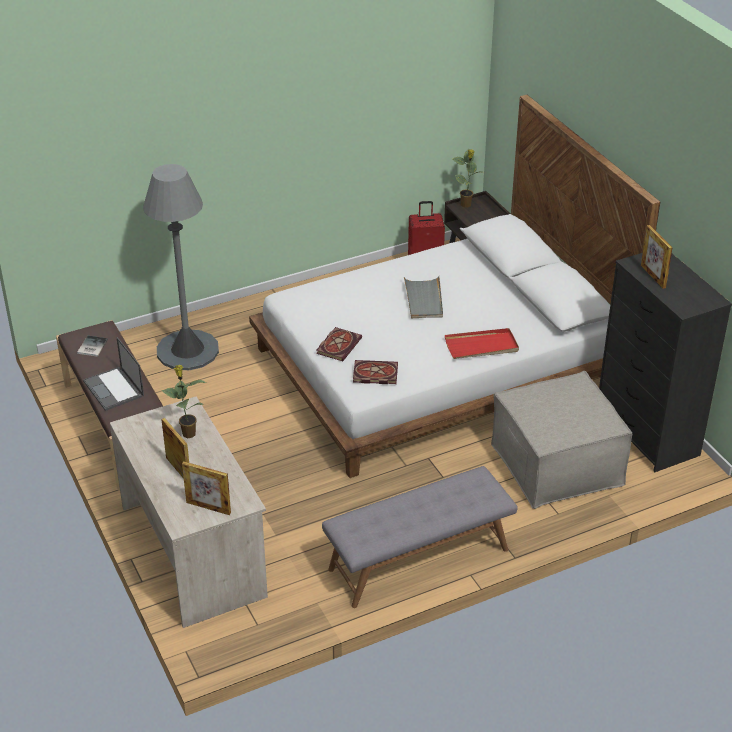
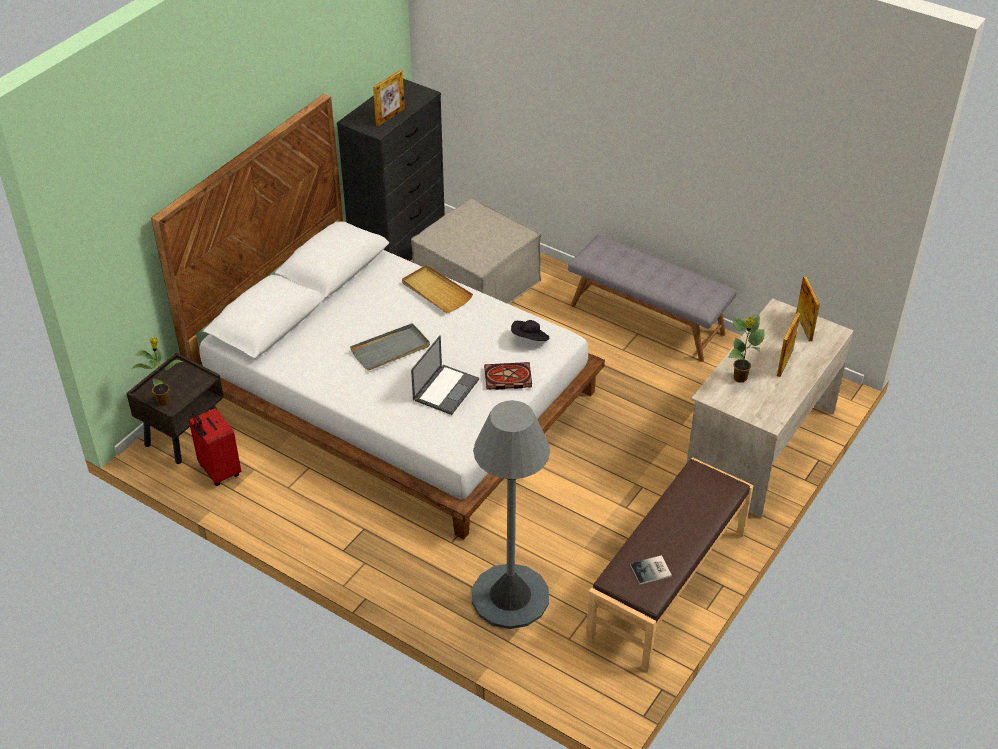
camera: 120 degrees left, 5 degrees up
laptop [83,337,144,411] -> laptop moved to [411,335,479,415]
book [353,360,398,384] -> black hat [511,320,549,341]
red tray [445,328,519,359] -> beige tray [402,265,473,313]

